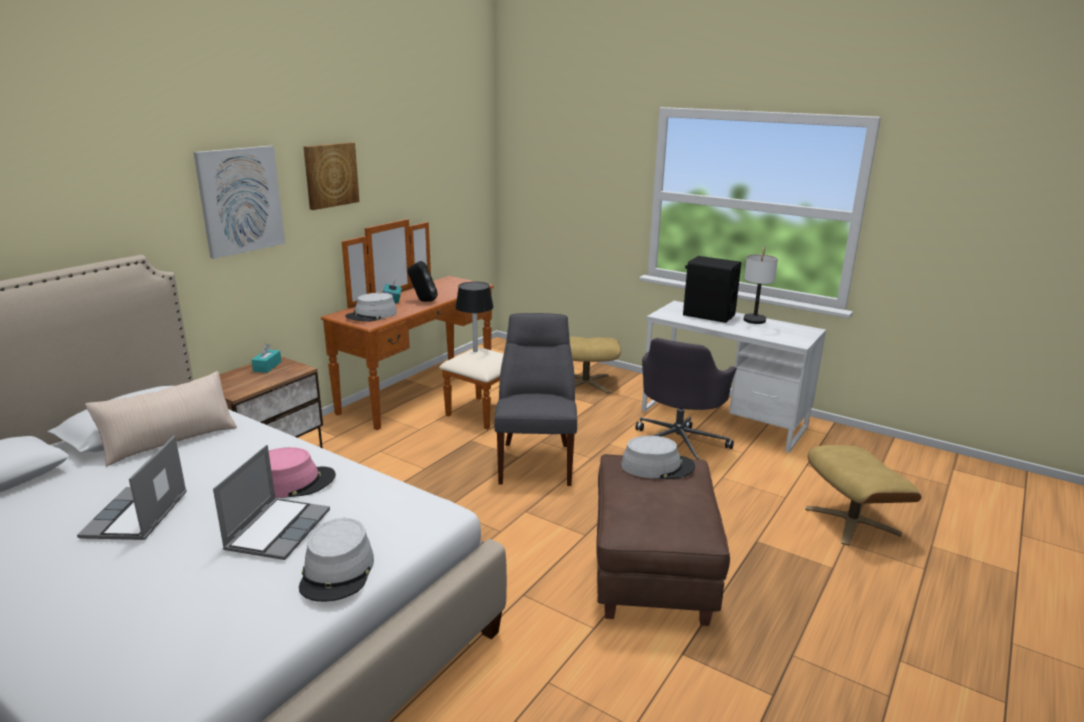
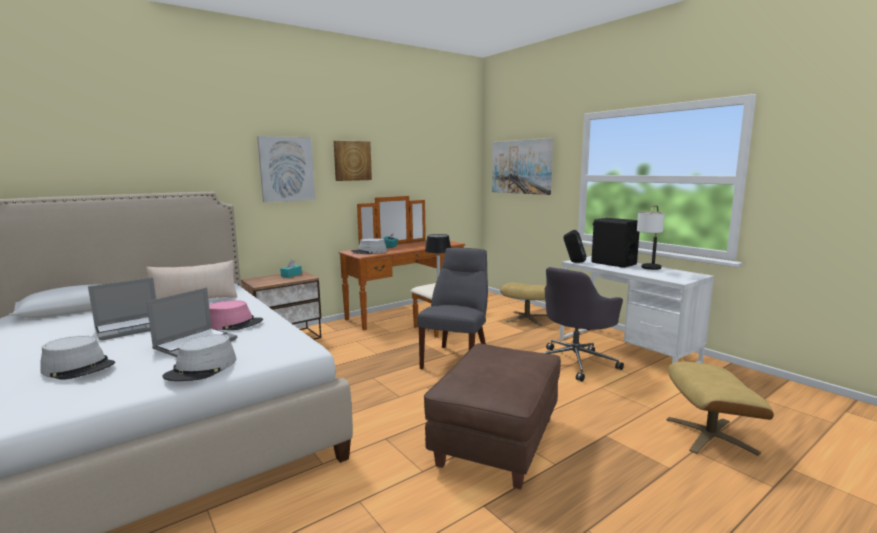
camera: 20 degrees right, 10 degrees down
laptop [77,435,187,540] -> laptop turned 150 degrees counterclockwise [88,278,156,340]
black speaker [407,261,438,302] -> black speaker moved to [563,230,586,263]
grey hat [621,436,695,479] -> grey hat moved to [40,336,115,380]
none -> picture [492,138,553,195]

